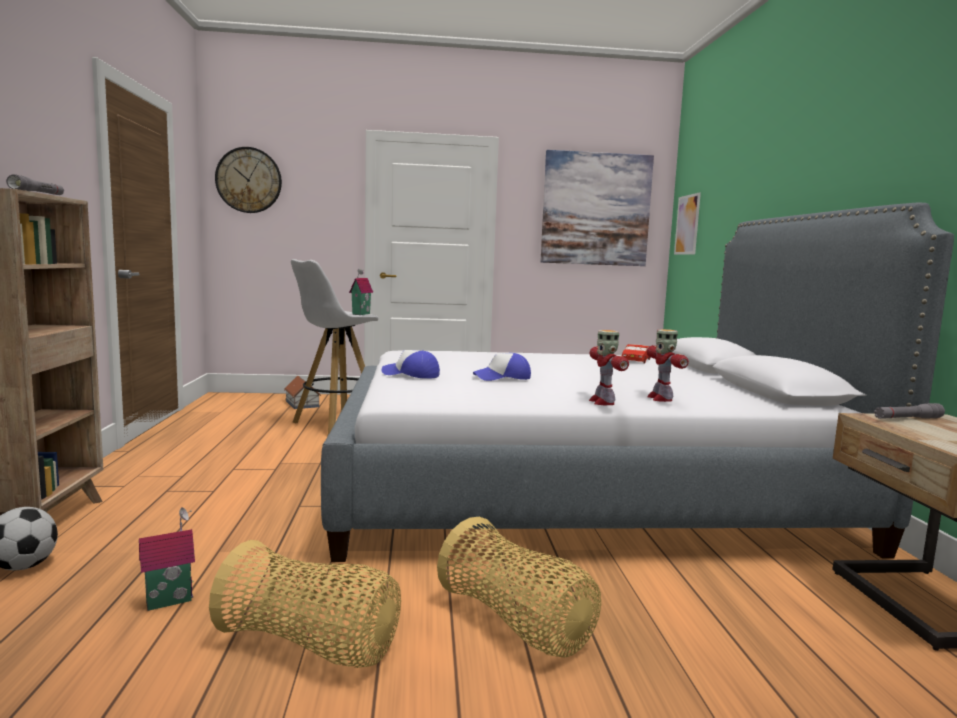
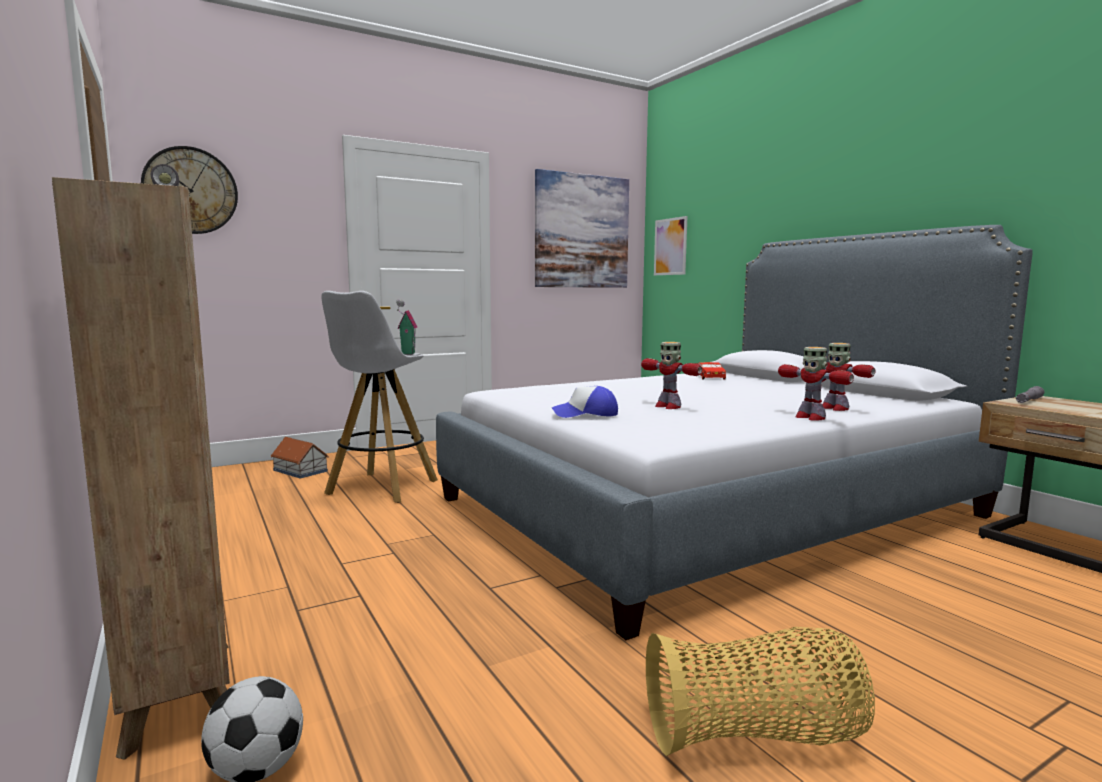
camera: 25 degrees left, 0 degrees up
toy house [139,507,195,611] -> none
basket [437,517,601,658] -> none
cap [473,353,531,381] -> toy robot [641,342,702,409]

